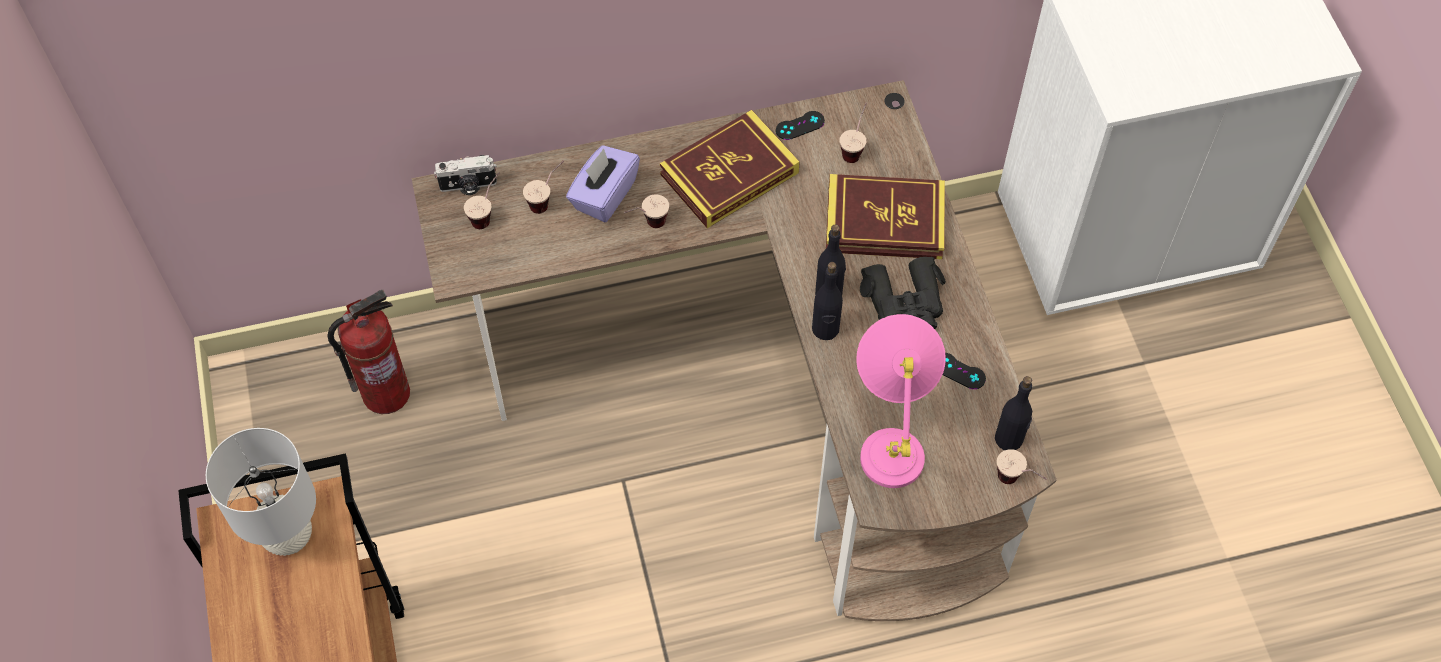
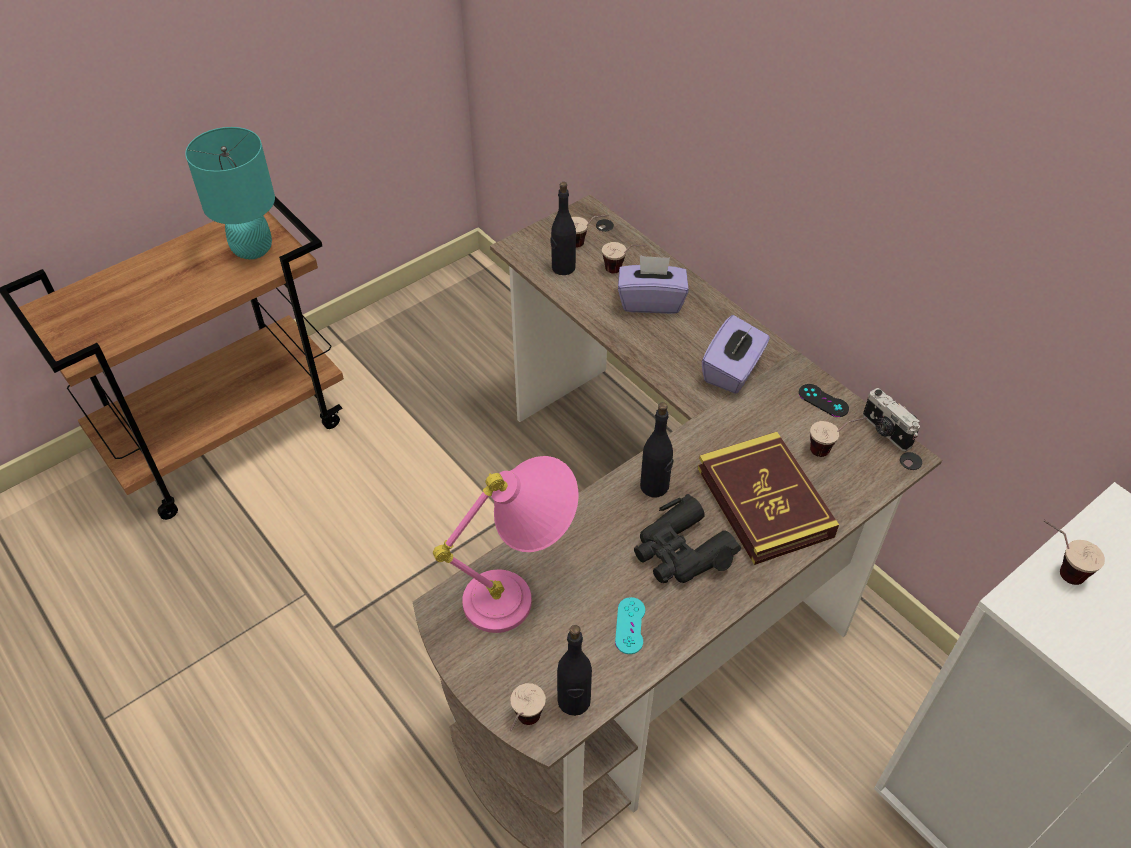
camera: 65 degrees right, 10 degrees down
grey table lamp [206,428,316,556] -> turquoise table lamp [185,127,275,260]
fire extinguisher [328,290,410,414] -> none
camera [434,155,497,192] -> camera moved to [863,388,920,451]
cup [624,194,669,228] -> cup moved to [1044,520,1105,585]
book [660,110,800,228] -> purple tissue box [702,315,770,394]
black bottle [812,262,843,340] -> black bottle moved to [550,182,576,275]
black game controller [943,353,986,389] -> turquoise game controller [615,597,645,654]

